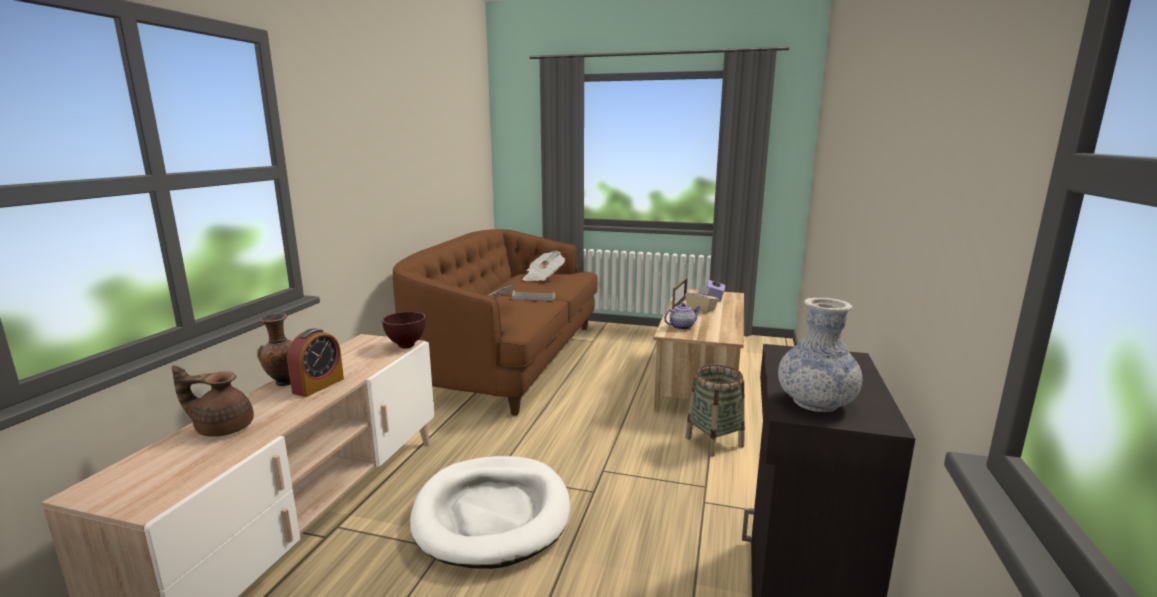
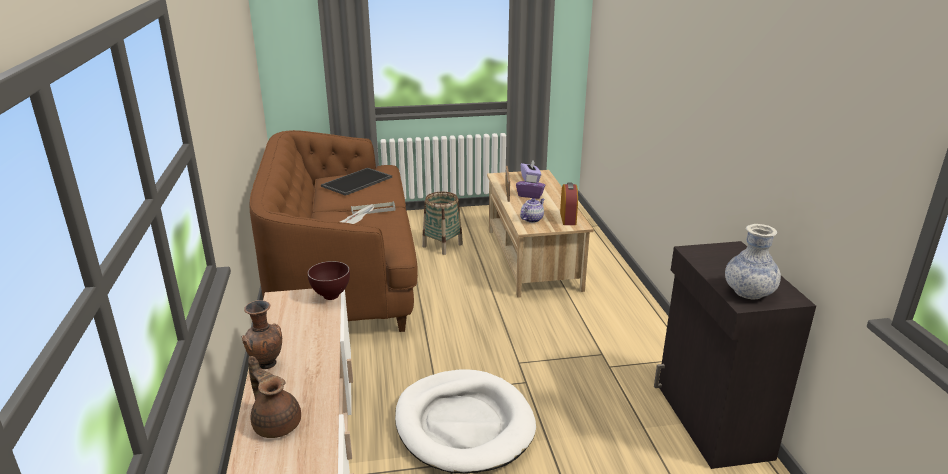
camera: 25 degrees left, 10 degrees up
brown teapot [171,365,254,437] -> brown teapot turned 75 degrees clockwise [248,356,301,438]
alarm clock [287,328,344,397] -> alarm clock moved to [560,183,578,225]
newspaper [523,251,565,281] -> tray [321,168,392,196]
beige tissue box [685,286,719,313] -> purple tissue box [516,174,545,199]
basket [685,365,745,457] -> basket moved to [422,192,463,255]

